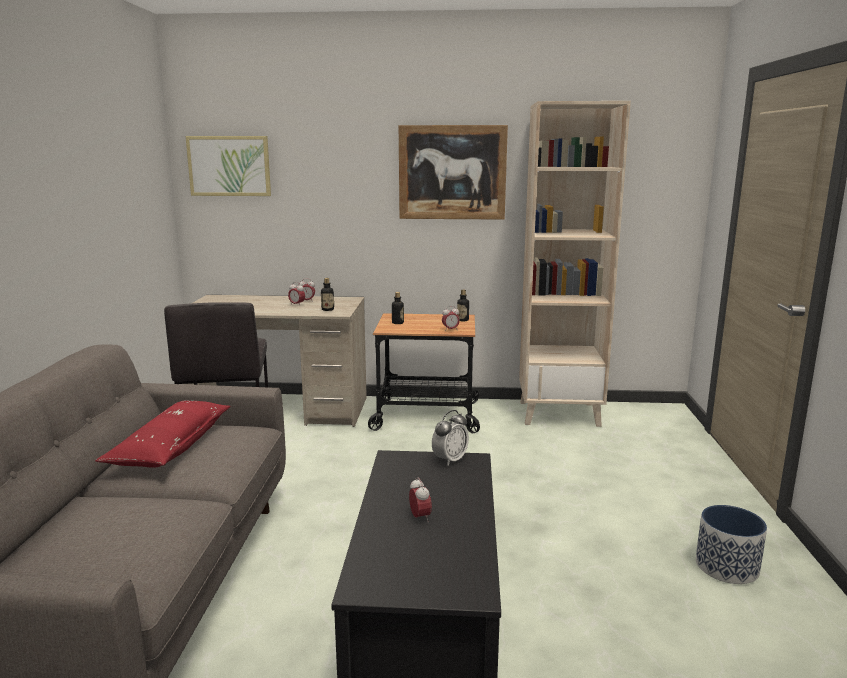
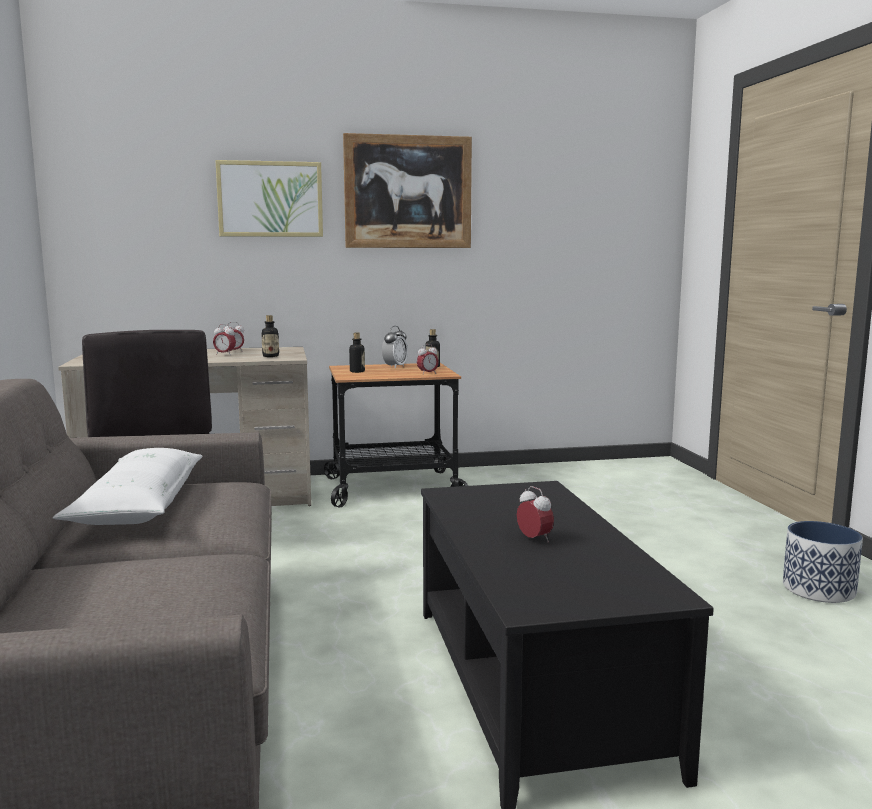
camera: 15 degrees left, 5 degrees down
red pillow [95,401,230,468] -> white pillow [53,448,203,525]
picture [186,136,271,196] -> picture moved to [215,160,323,237]
alarm clock [432,410,469,466] -> alarm clock moved to [382,326,408,368]
beige bookcase [519,101,631,427] -> none

